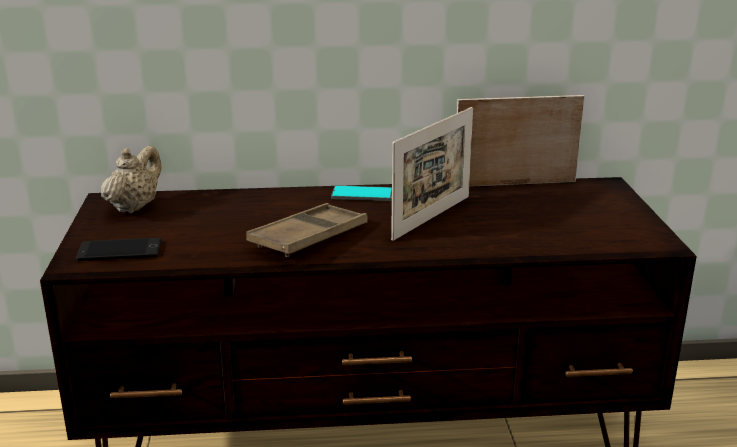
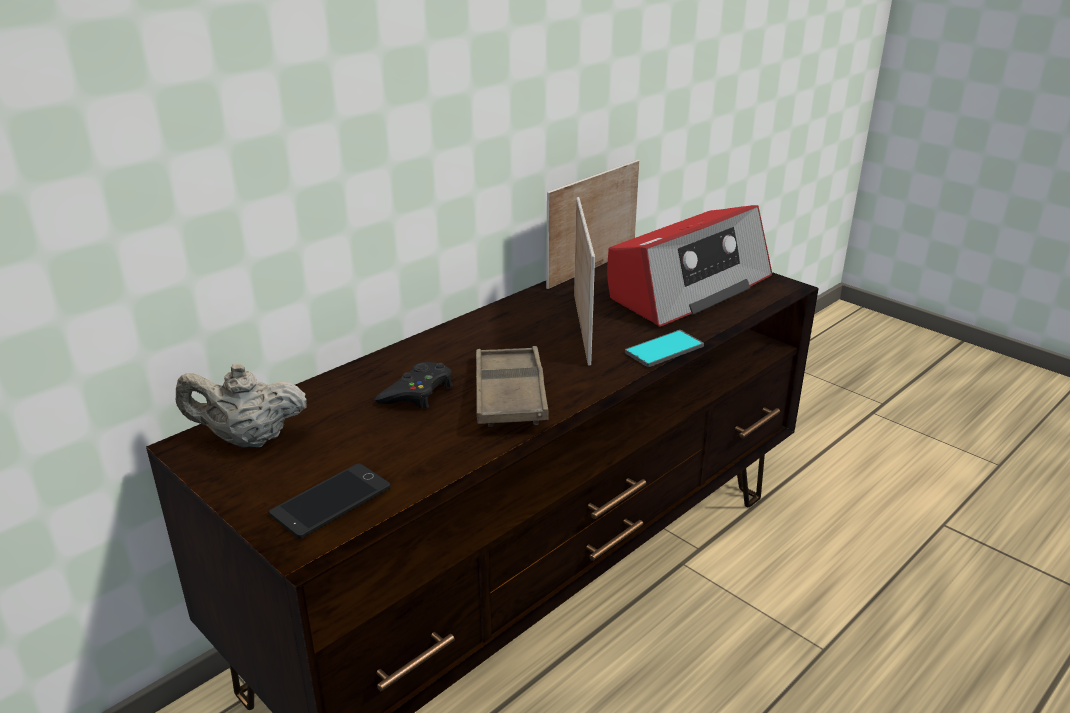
camera: 40 degrees left, 5 degrees up
beige teapot [101,146,161,213] -> beige teapot turned 75 degrees counterclockwise [176,364,307,447]
phone [331,185,392,201] -> phone moved to [625,330,704,367]
none -> black game controller [374,362,453,409]
none -> radio [607,205,772,327]

